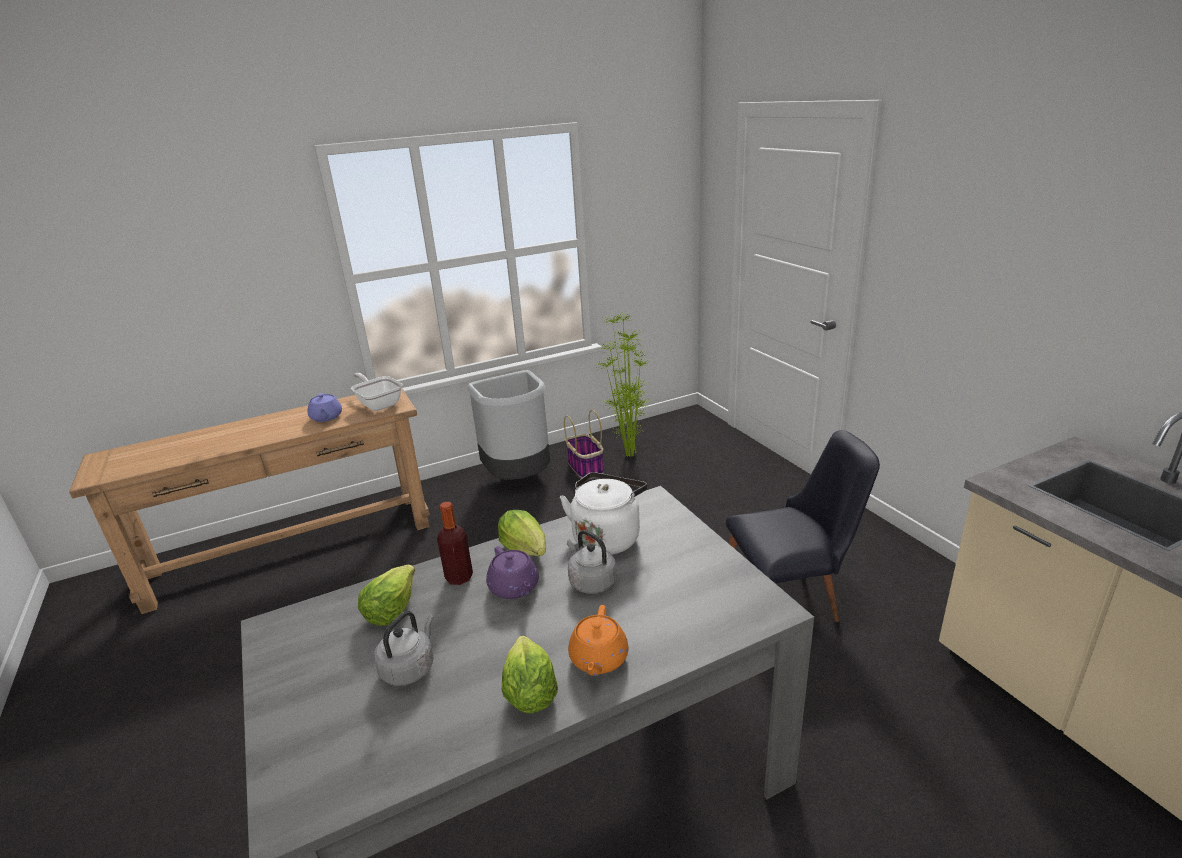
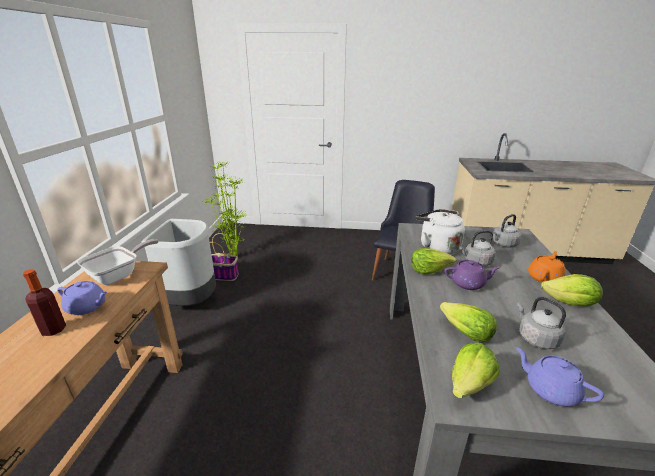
camera: 60 degrees left, 0 degrees up
frying pan [351,373,403,411] -> frying pan turned 135 degrees clockwise [77,239,159,285]
bottle [437,502,473,585] -> bottle moved to [23,269,66,336]
orange teapot [568,605,628,676] -> orange teapot turned 90 degrees counterclockwise [528,251,566,283]
none -> lettuce [452,343,500,398]
none -> grey kettle [492,214,521,247]
none -> purple teapot [516,347,604,407]

